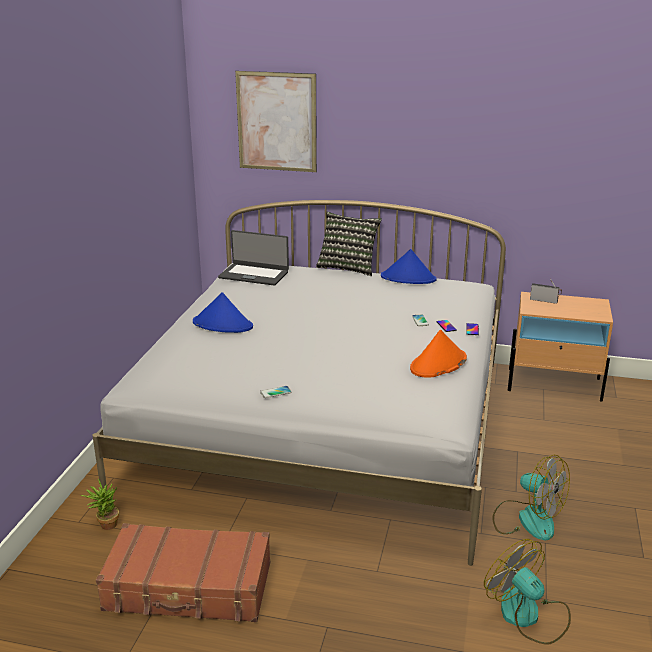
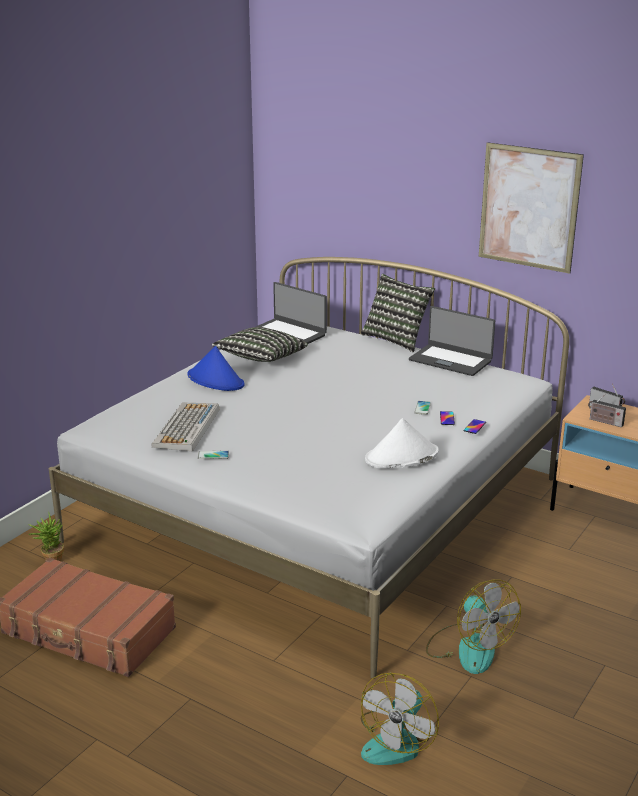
camera: 20 degrees right, 0 degrees up
picture [235,71,317,172] -> picture moved to [479,142,584,274]
blue hat [381,249,437,284] -> laptop [409,306,495,376]
orange hat [410,330,467,378] -> white hat [365,418,439,469]
fan [484,539,571,645] -> fan turned 135 degrees counterclockwise [361,673,439,765]
none -> keyboard [151,402,219,451]
none -> pillow [212,327,308,362]
none -> radio [588,394,626,428]

